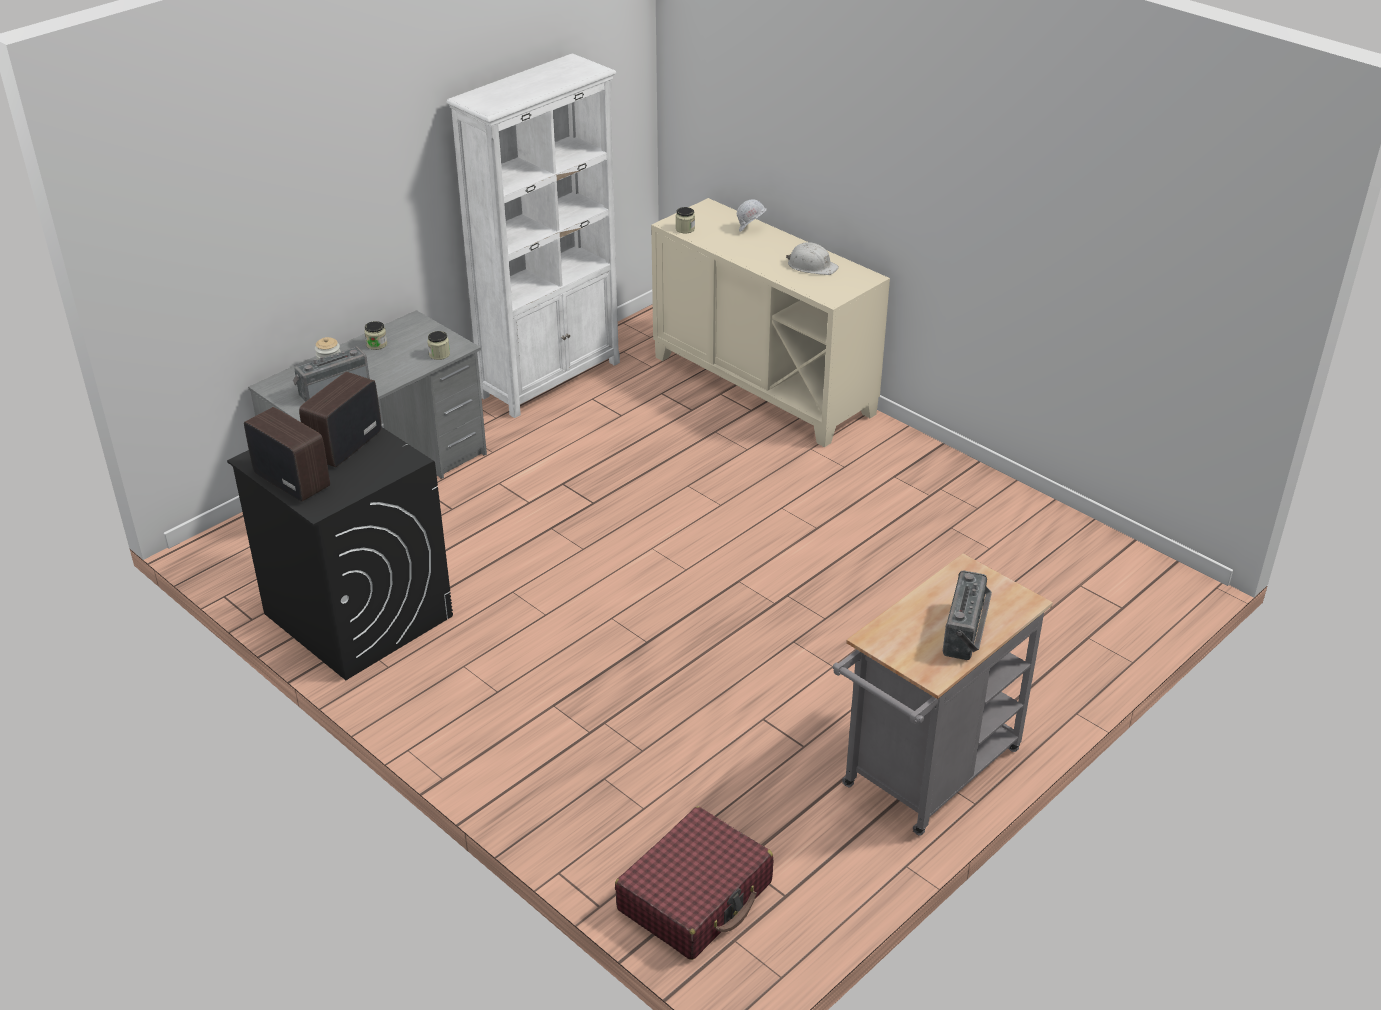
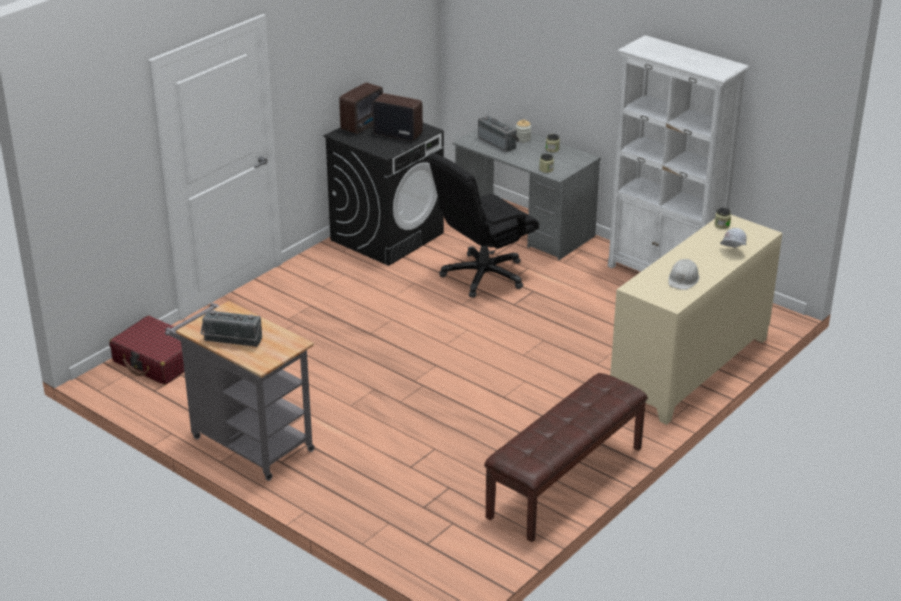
camera: 85 degrees right, 5 degrees down
none -> black office chair [429,153,539,298]
none -> brown bench [484,373,648,542]

